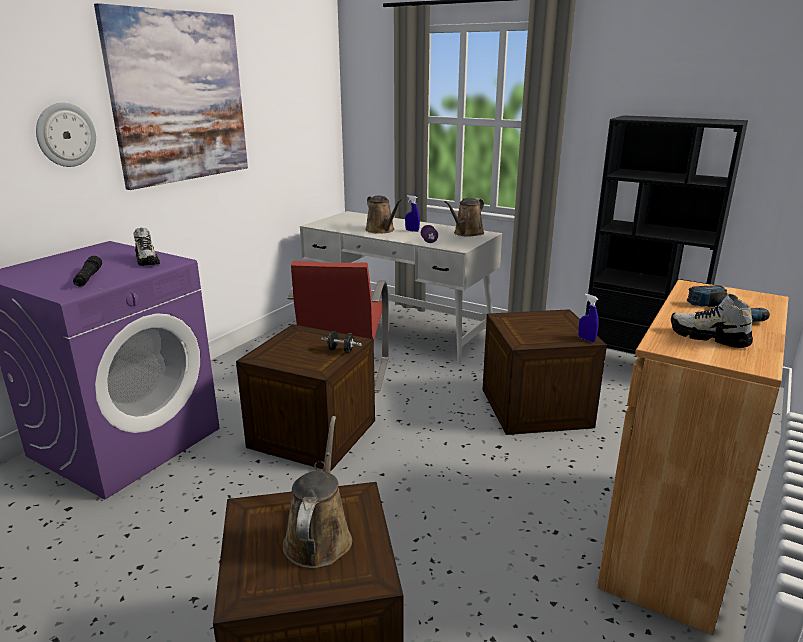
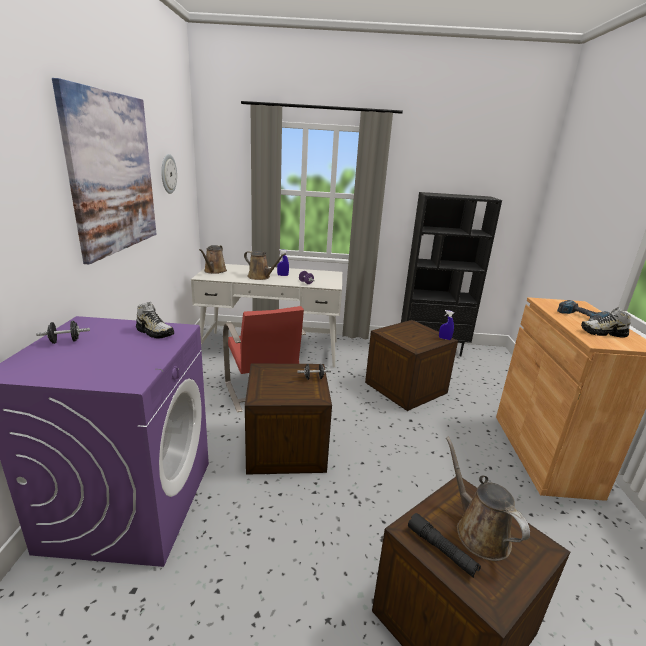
camera: 30 degrees left, 0 degrees up
wall clock [36,103,96,167] -> wall clock moved to [161,154,177,194]
black flashlight [73,256,102,286] -> black flashlight moved to [408,513,481,578]
brown watering can [445,198,484,237] -> brown watering can moved to [199,245,227,274]
none -> black dumbbell [36,321,90,344]

